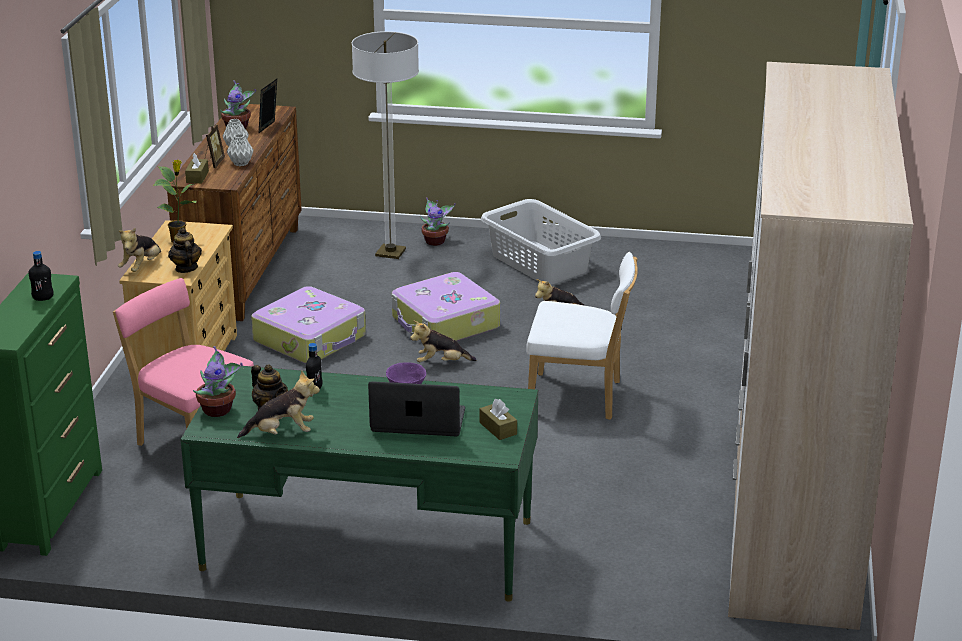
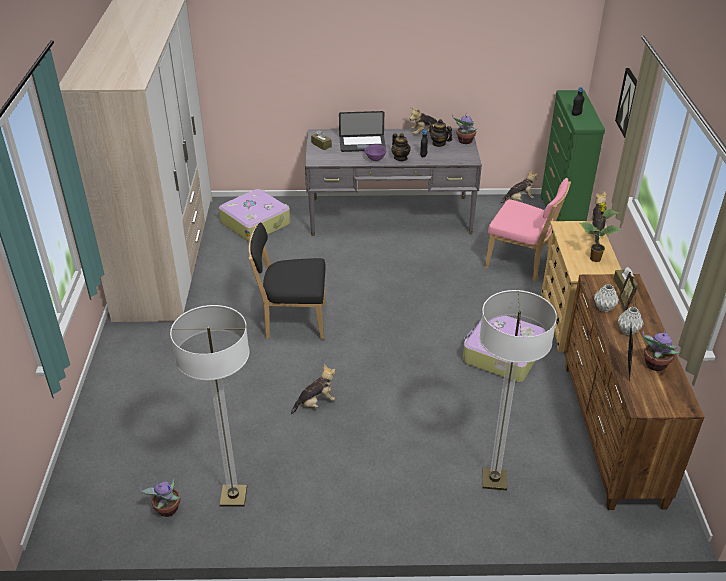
camera: 170 degrees right, 10 degrees up
teapot [168,228,202,273] -> teapot moved to [392,133,411,161]
green desk [180,364,538,602] -> grey desk [305,128,482,236]
suitcase [392,272,500,342] -> suitcase moved to [219,189,290,242]
plush toy [410,320,476,362] -> plush toy moved to [500,170,538,204]
potted plant [420,197,456,246] -> potted plant moved to [139,479,181,517]
grey laundry basket [481,199,601,285] -> none
white chair [526,252,638,420] -> black chair [248,223,326,339]
none -> floor lamp [170,305,250,507]
none -> picture [615,68,637,138]

